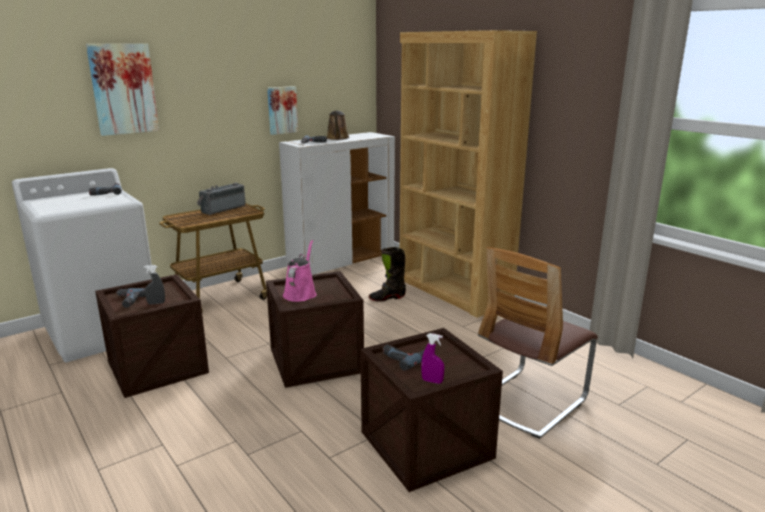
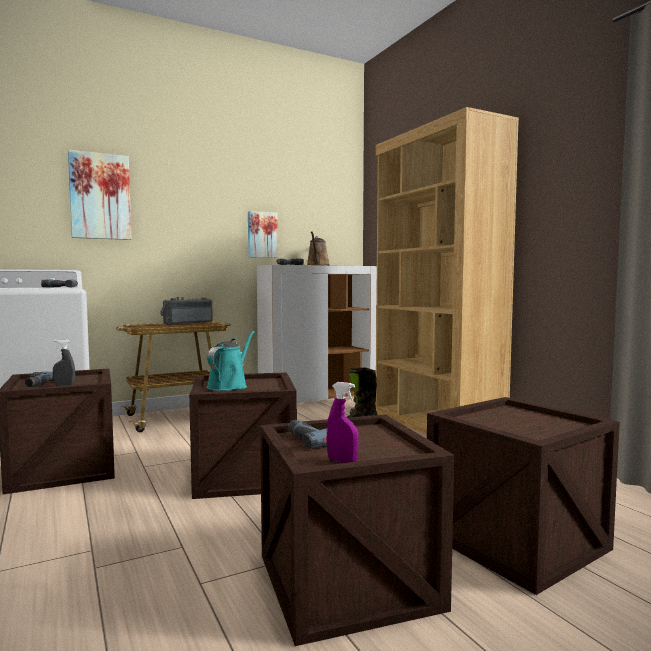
camera: 10 degrees right, 15 degrees down
pink watering can [283,240,317,302] -> turquoise watering can [206,331,255,391]
chair [478,247,598,439] -> crate [427,397,620,595]

